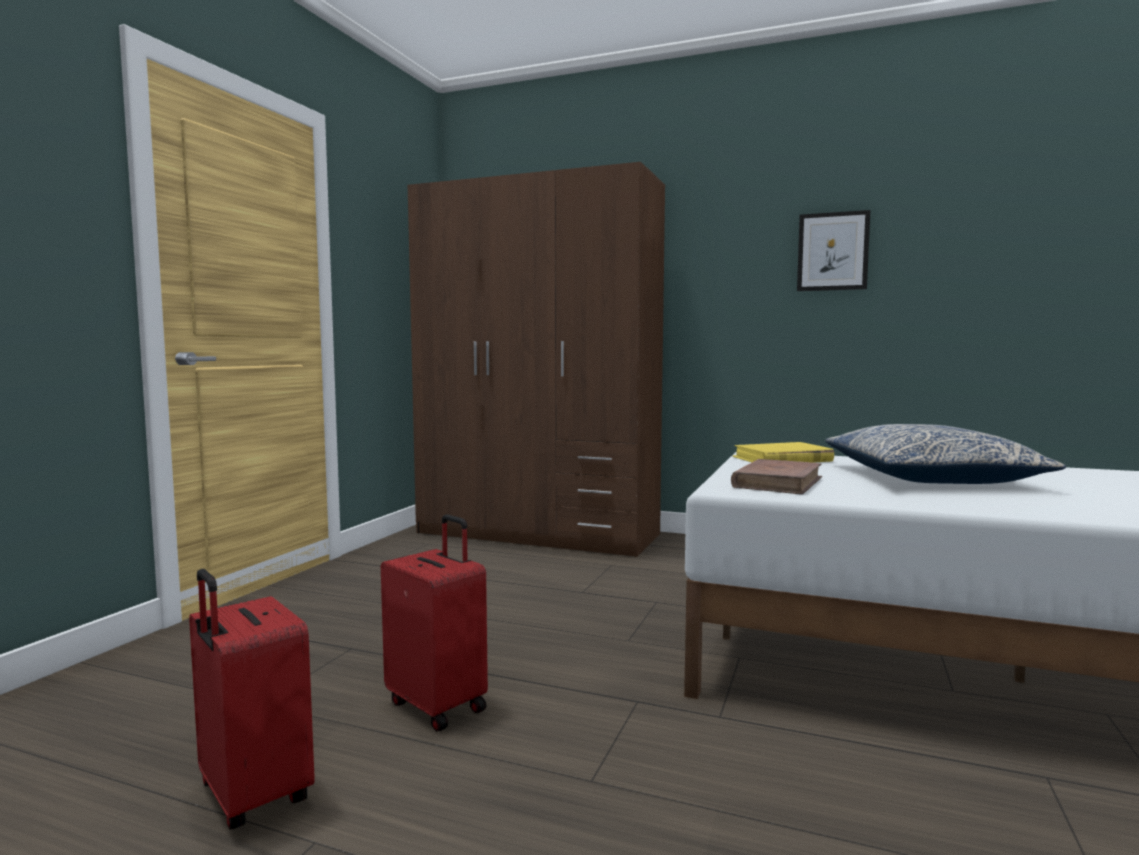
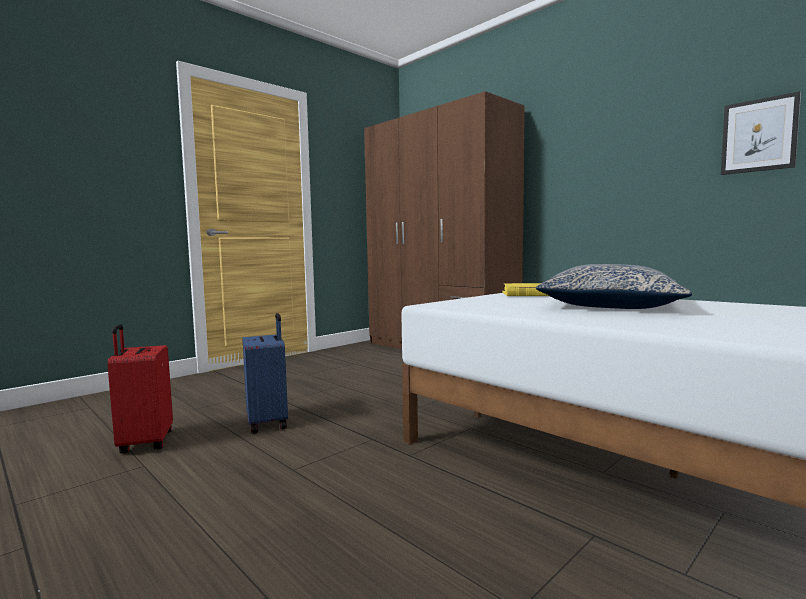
camera: 25 degrees right, 0 degrees up
red suitcase [381,514,488,731] -> blue suitcase [243,313,288,434]
brown book [731,459,822,494] -> none
picture [797,210,871,291] -> picture moved to [721,91,801,175]

